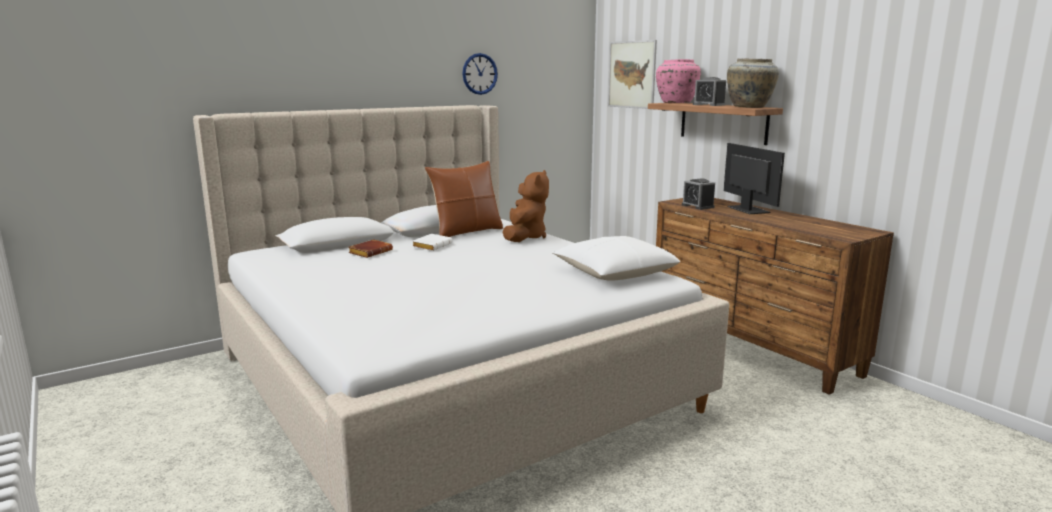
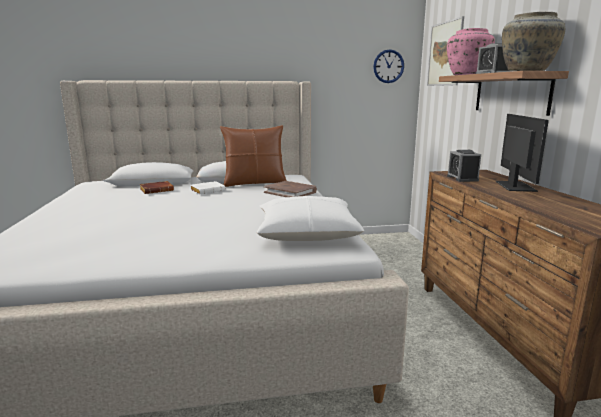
camera: 25 degrees right, 0 degrees up
wall clock [462,53,498,95] -> wall clock moved to [373,49,404,83]
brown plush toy [502,170,549,242] -> brown book [264,181,317,197]

